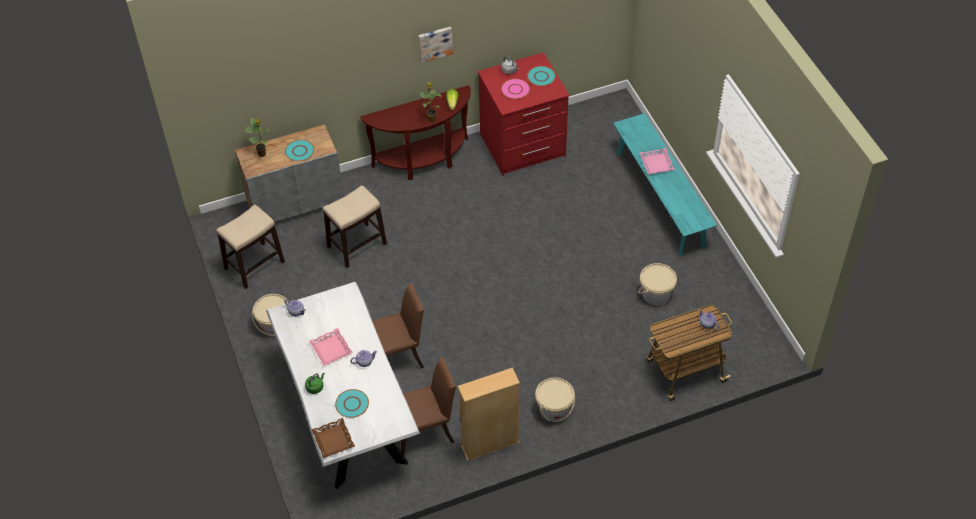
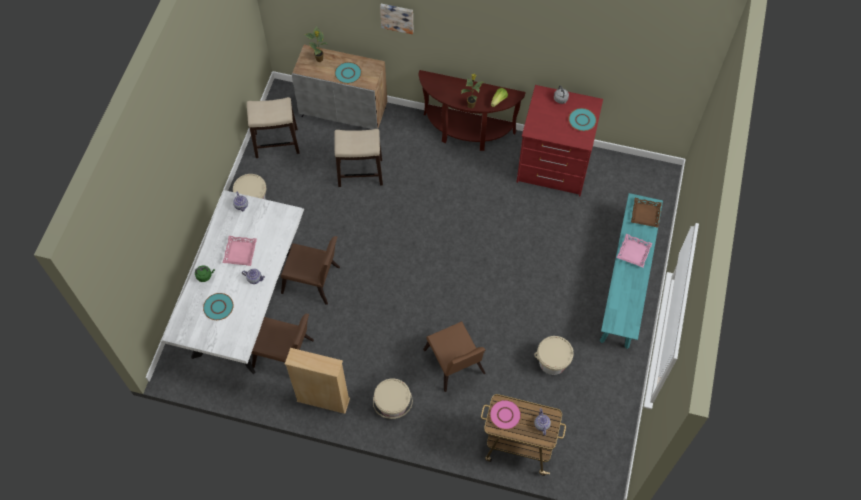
camera: 35 degrees right, 10 degrees up
brown tray [311,418,355,458] -> brown tray moved to [631,198,662,228]
picture [418,26,453,63] -> picture moved to [380,4,414,34]
pink plate [501,79,530,99] -> pink plate moved to [490,400,521,430]
none -> brown chair [423,321,486,392]

